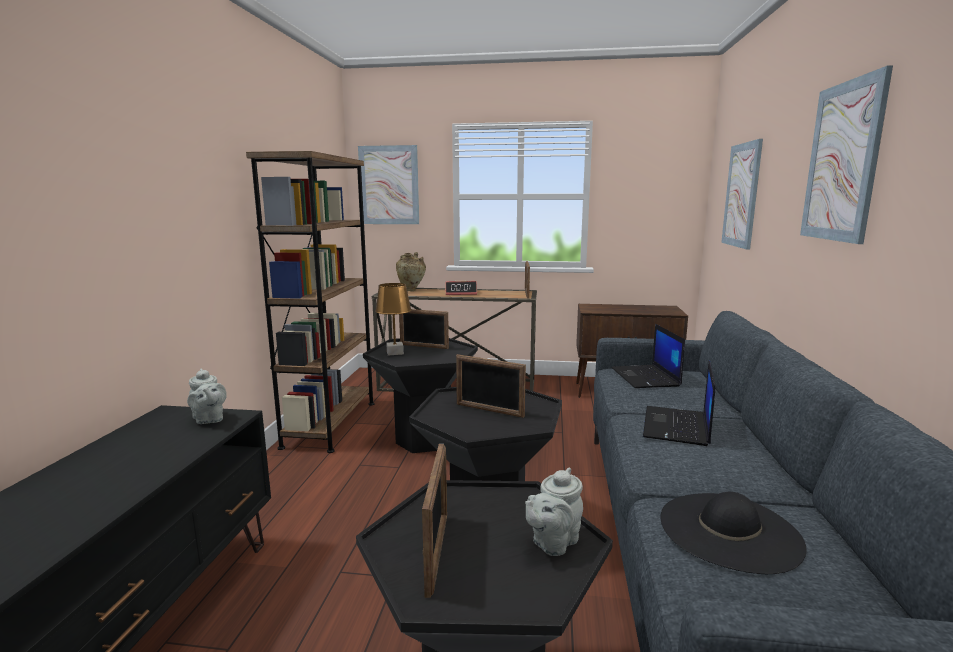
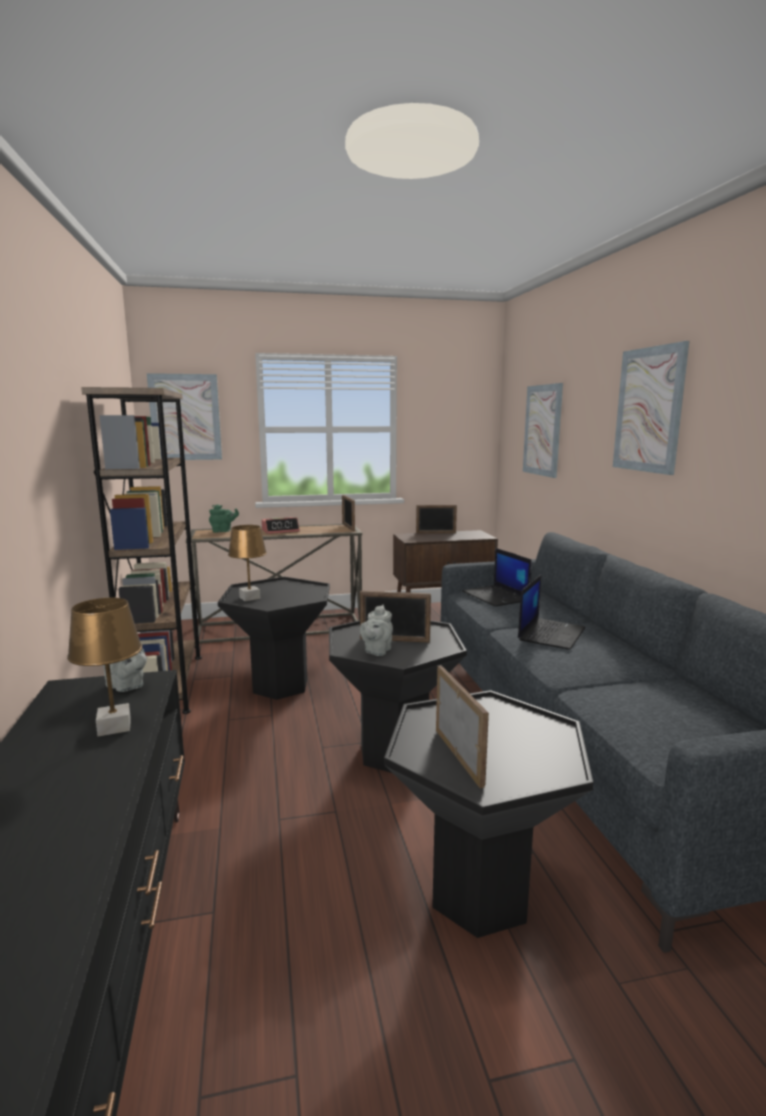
camera: 20 degrees left, 0 degrees up
beige vase [396,252,426,291] -> green teapot [209,504,239,532]
picture frame [399,309,449,349] -> picture frame moved to [416,505,457,534]
grey teapot [525,468,583,556] -> grey teapot moved to [360,604,393,656]
laptop [643,361,715,446] -> laptop turned 150 degrees counterclockwise [518,574,586,650]
black hat [661,492,806,574] -> none
none -> brown table lamp [67,598,142,736]

